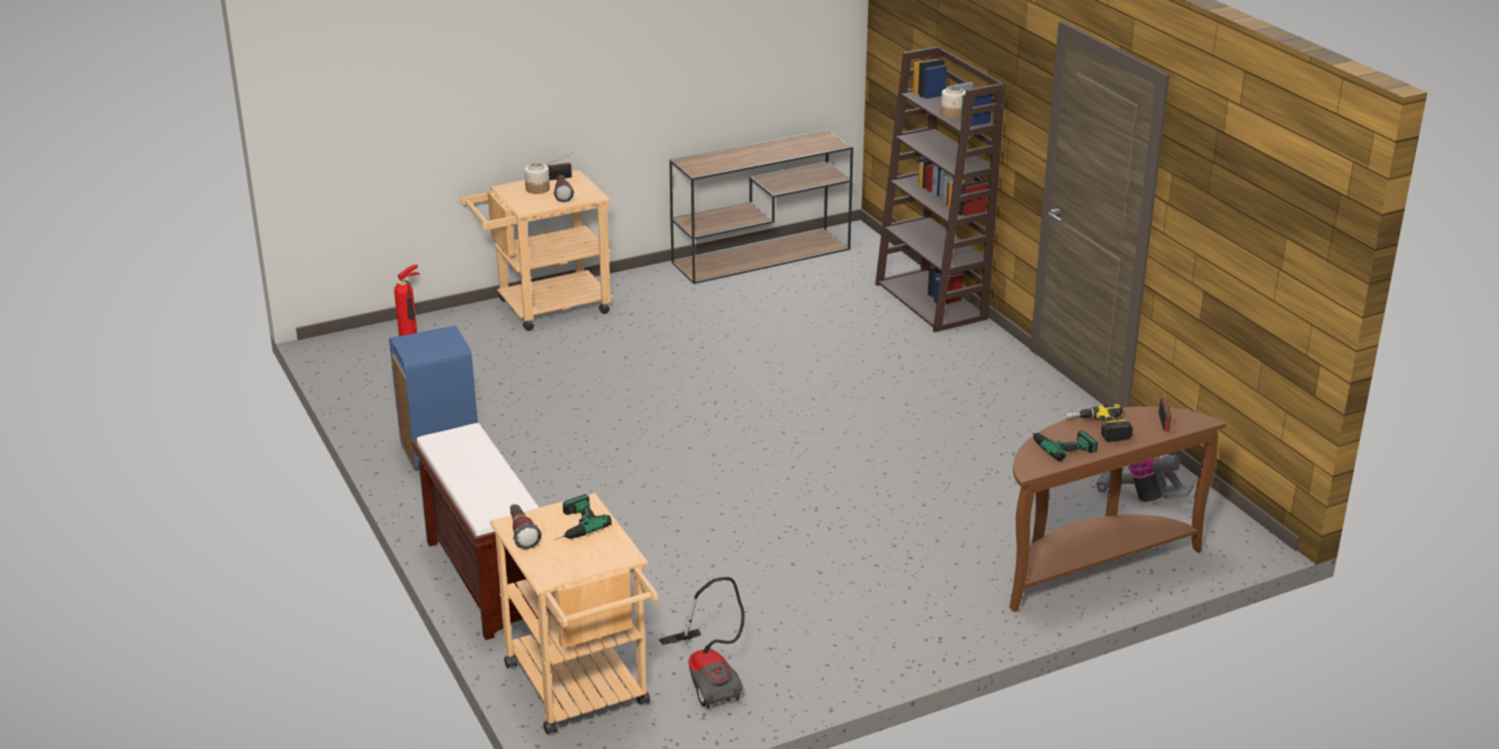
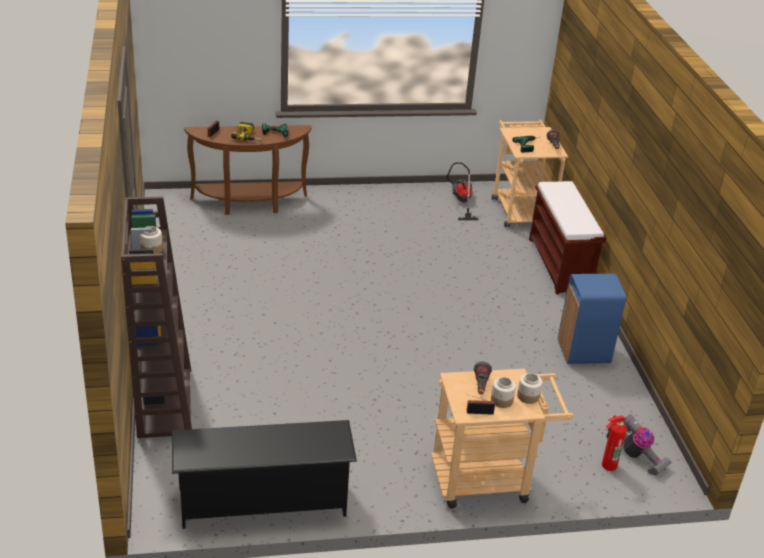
camera: 165 degrees left, 5 degrees up
brown console table [669,129,853,284] -> black shoe rack [172,420,357,529]
vacuum cleaner [1096,455,1194,502] -> vacuum cleaner moved to [608,414,672,476]
none -> jar [517,373,542,404]

